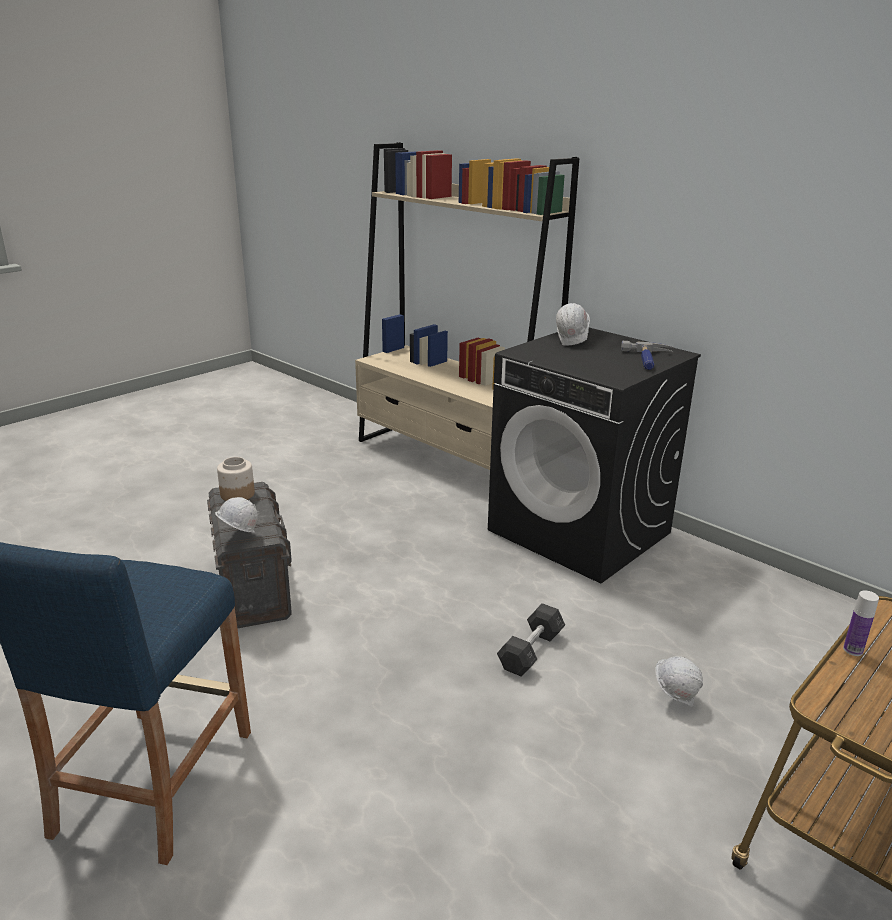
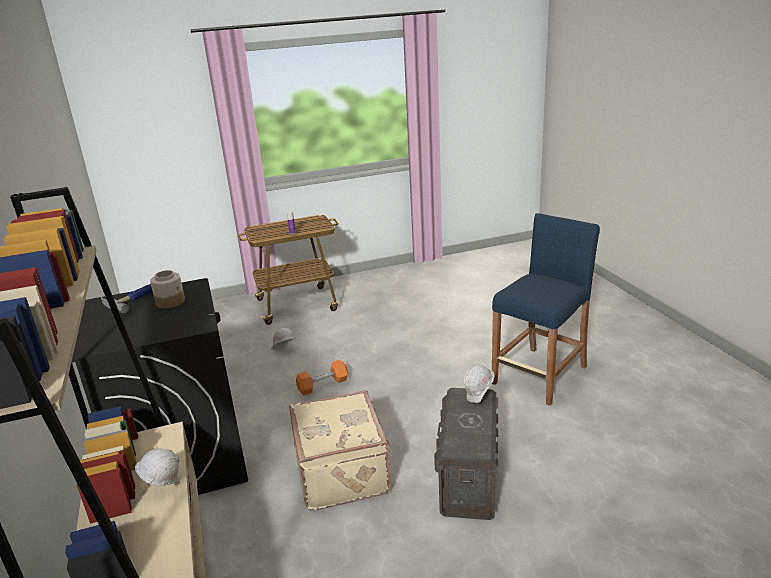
camera: 150 degrees left, 0 degrees up
jar [217,457,255,501] -> jar moved to [150,270,185,308]
grey dumbbell [497,603,565,677] -> orange dumbbell [296,360,348,395]
white hard hat [556,303,590,346] -> white hard hat moved to [135,448,180,486]
none -> beige suitcase [289,390,391,511]

